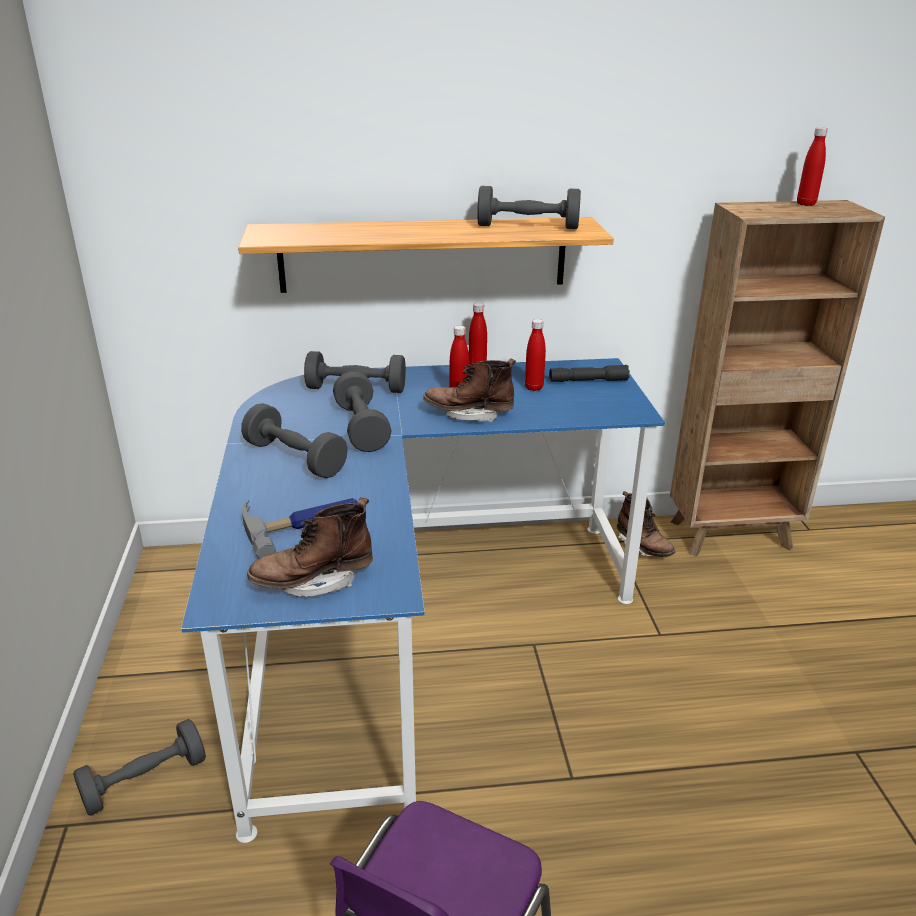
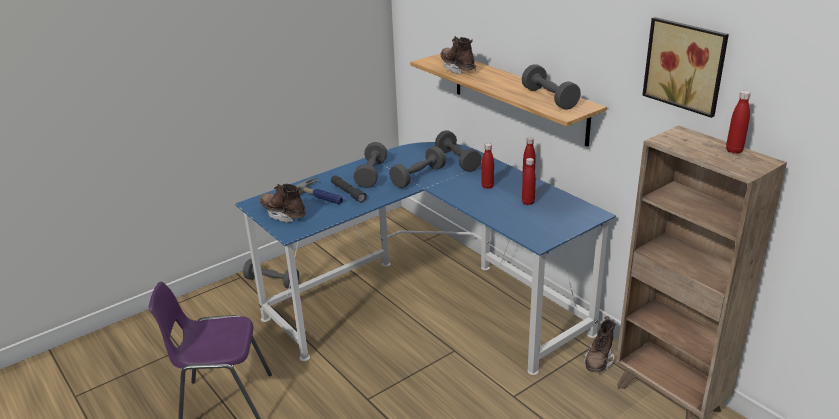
camera: 60 degrees right, 0 degrees up
brown boot [423,358,516,422] -> brown boot moved to [440,36,476,75]
grey flashlight [549,365,630,382] -> grey flashlight moved to [331,175,367,203]
none -> picture [642,17,729,118]

